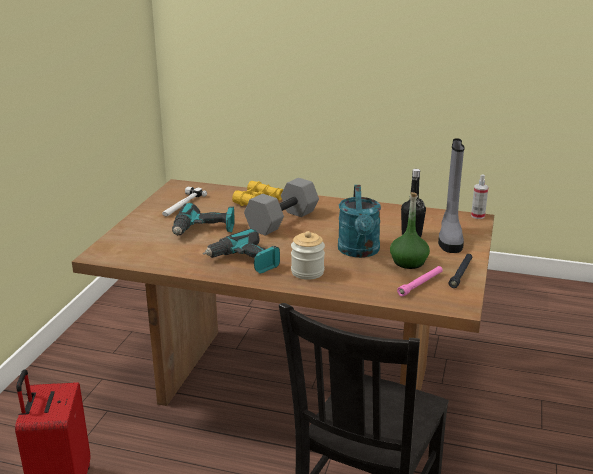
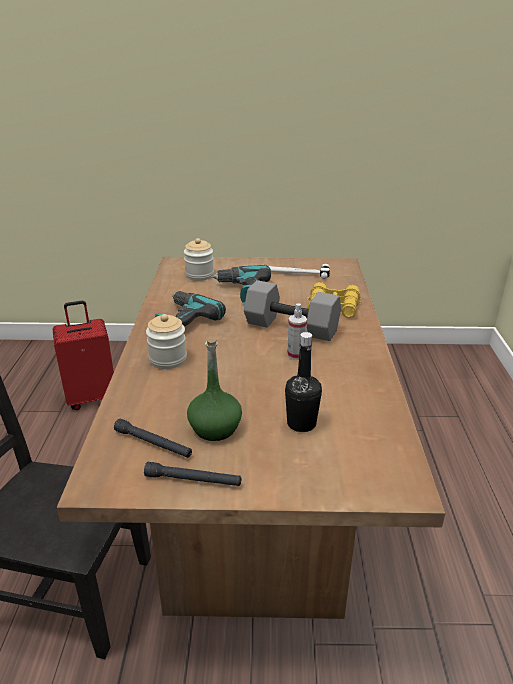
camera: 75 degrees right, 5 degrees up
turquoise watering can [338,185,381,258] -> none
pink flashlight [397,266,443,297] -> black flashlight [114,419,192,458]
grey boot [438,138,465,253] -> none
spray bottle [471,174,488,219] -> spray bottle moved to [287,303,307,360]
none -> jar [184,238,214,281]

